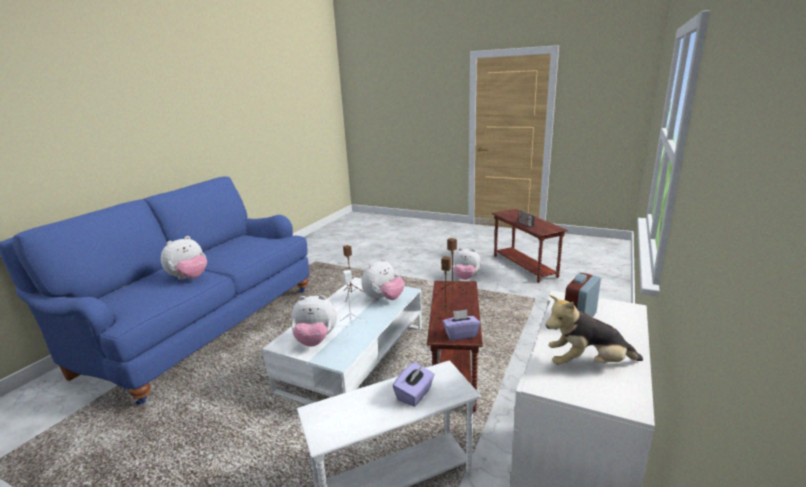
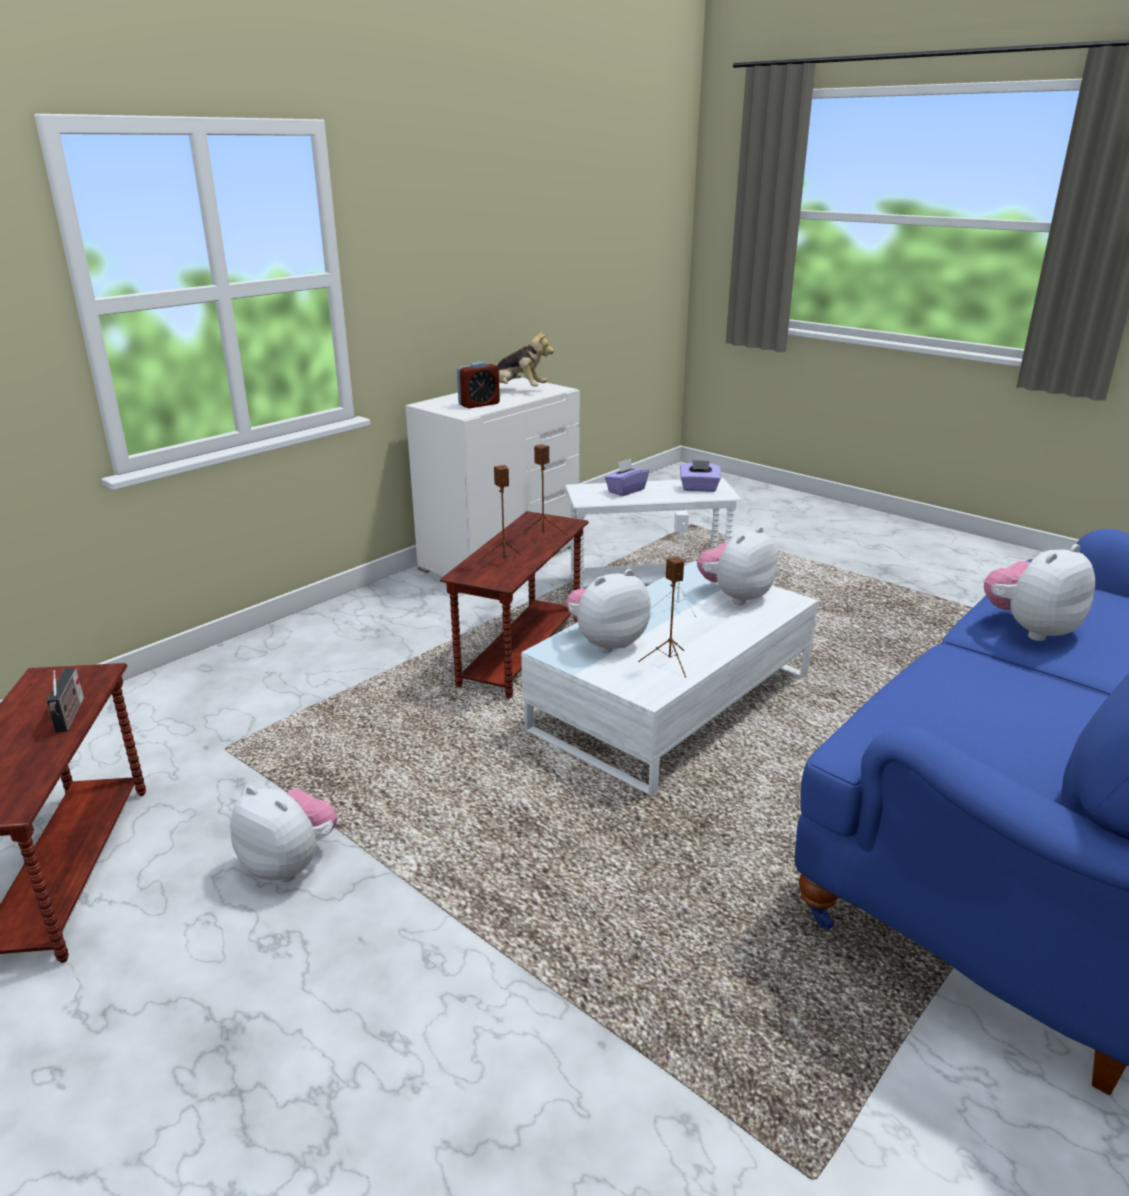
camera: 165 degrees left, 5 degrees up
plush toy [291,295,337,347] -> plush toy turned 60 degrees counterclockwise [697,526,777,605]
purple tissue box [442,310,480,340] -> purple tissue box moved to [680,460,721,492]

